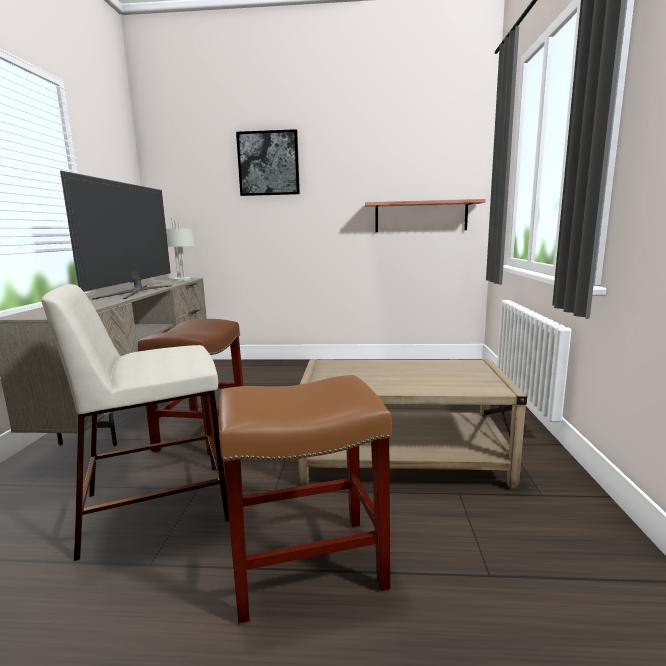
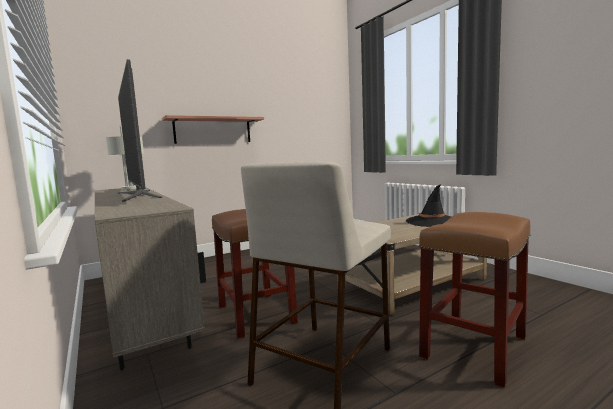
camera: 35 degrees left, 5 degrees down
picture [236,129,300,196] -> none
shelf [365,199,486,232] -> shelf moved to [162,115,264,144]
none -> black hat [406,185,451,227]

